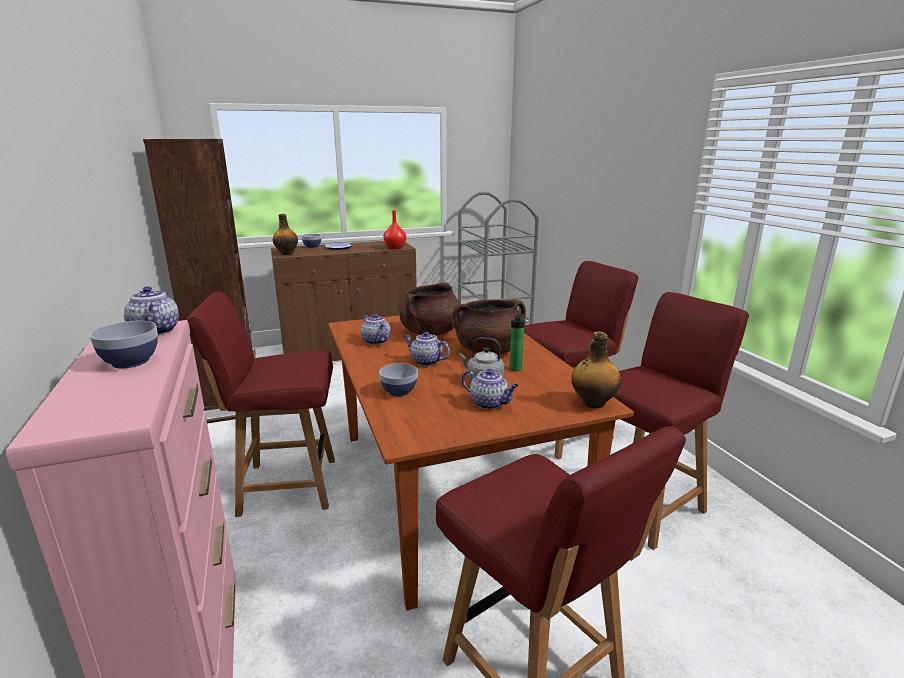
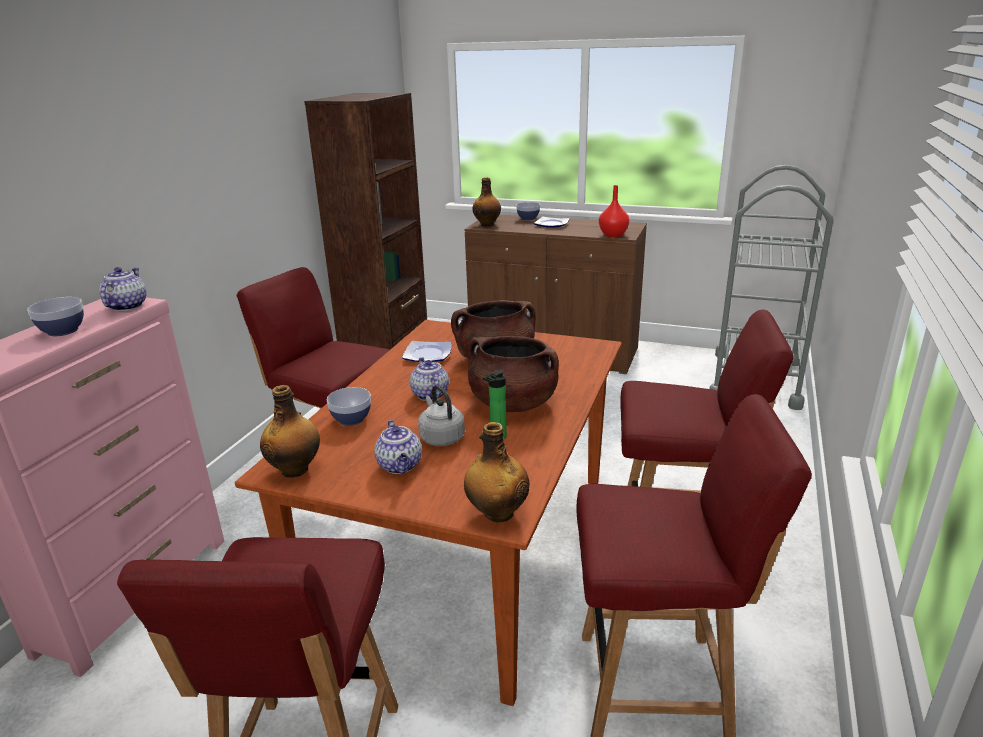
camera: 40 degrees right, 5 degrees up
teapot [361,314,391,345] -> plate [402,341,452,362]
none -> bottle [260,385,320,478]

